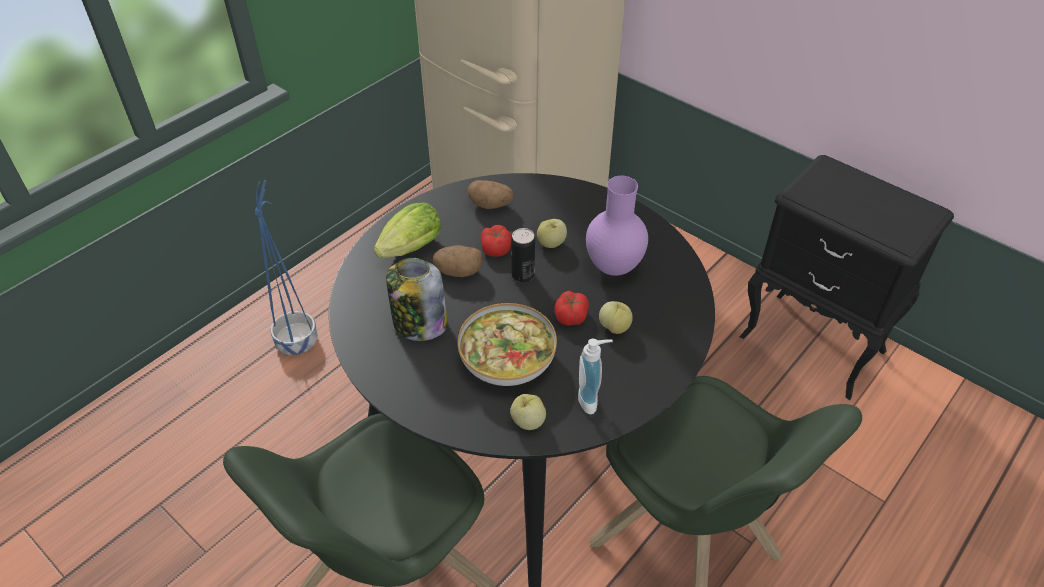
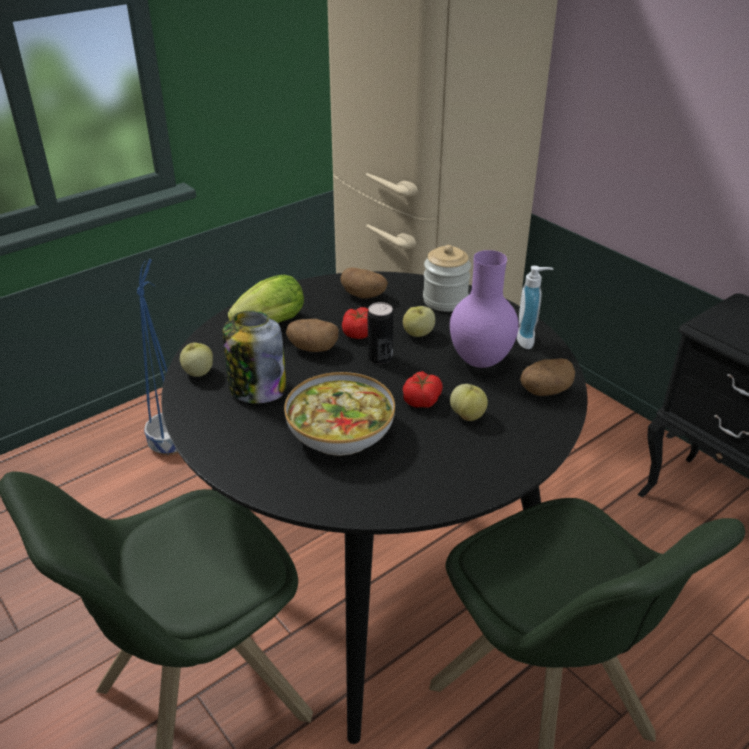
camera: 10 degrees right, 10 degrees down
apple [510,394,546,430] -> apple moved to [180,343,213,377]
soap dispenser [578,339,613,414] -> soap dispenser moved to [517,266,553,349]
none -> jar [423,245,471,312]
none -> potato [520,358,575,396]

